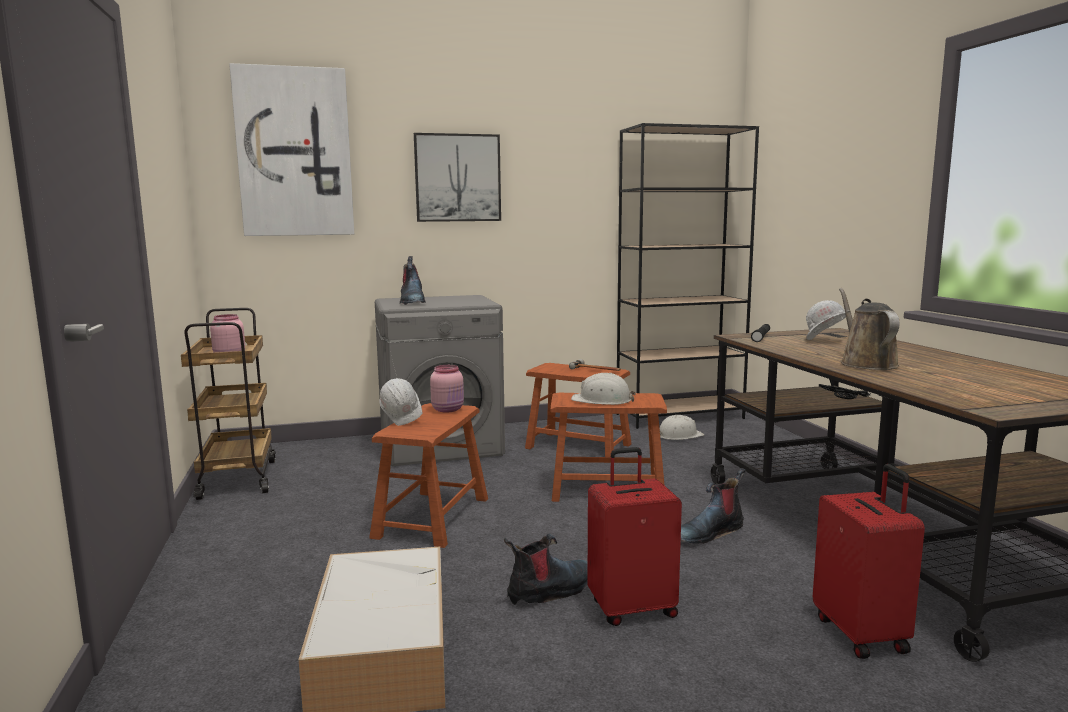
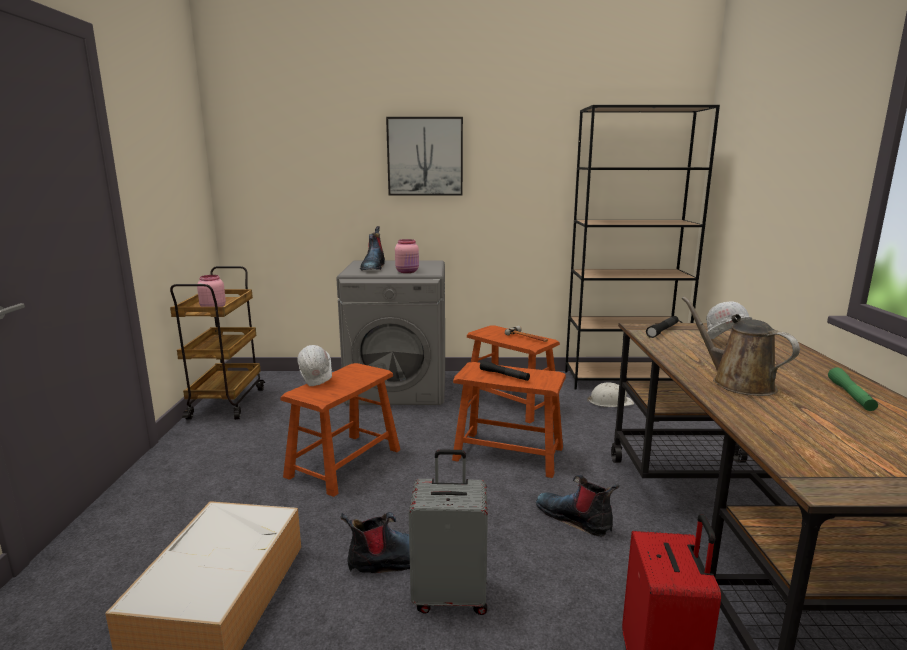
camera: 15 degrees right, 5 degrees up
picture [229,63,354,236] -> none
pink jar [430,365,464,413] -> pink jar moved to [395,239,419,273]
white hard hat [571,373,636,405] -> black flashlight [480,360,530,381]
red suitcase [587,447,682,626] -> grey suitcase [409,449,488,615]
boot [681,468,745,544] -> boot turned 60 degrees clockwise [536,475,620,537]
brown watering can [839,288,899,370] -> brown watering can turned 45 degrees counterclockwise [682,297,800,396]
none -> green flashlight [828,367,878,411]

